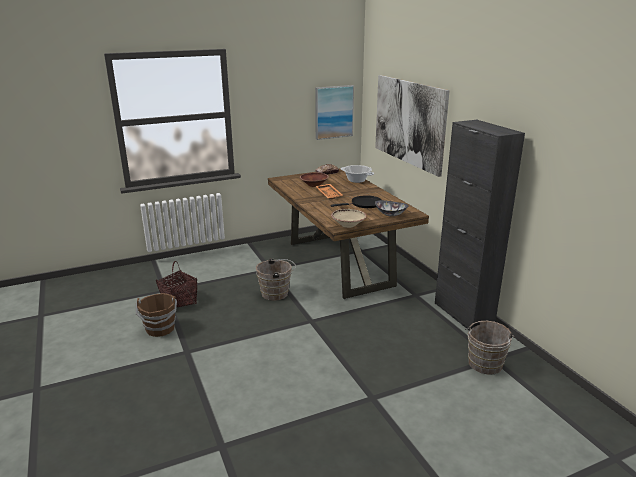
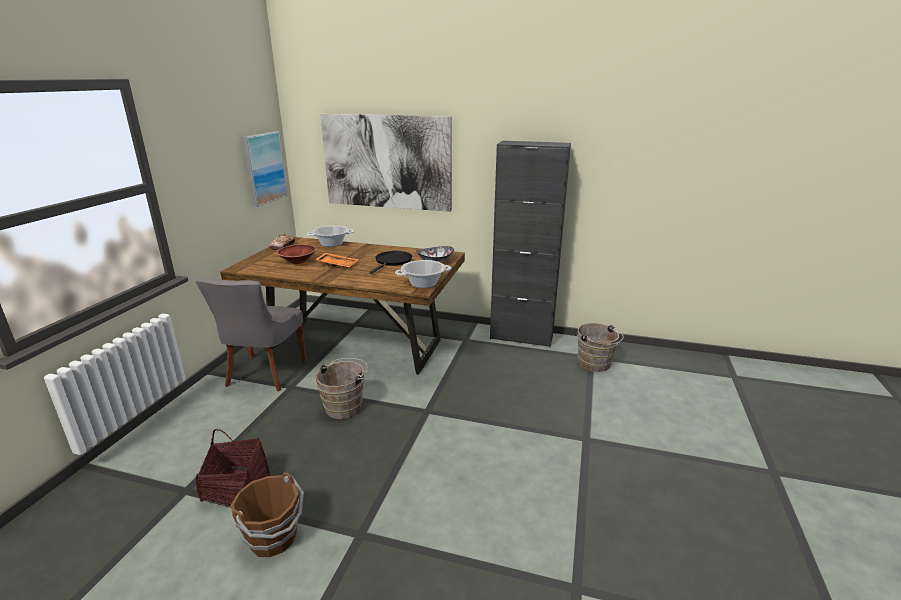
camera: 50 degrees left, 0 degrees up
beige bowl [331,209,367,228] -> cooking pot [395,260,451,288]
none -> grey chair [196,278,307,391]

